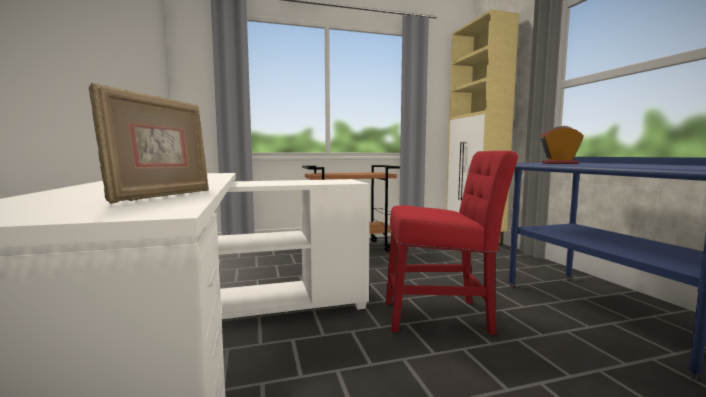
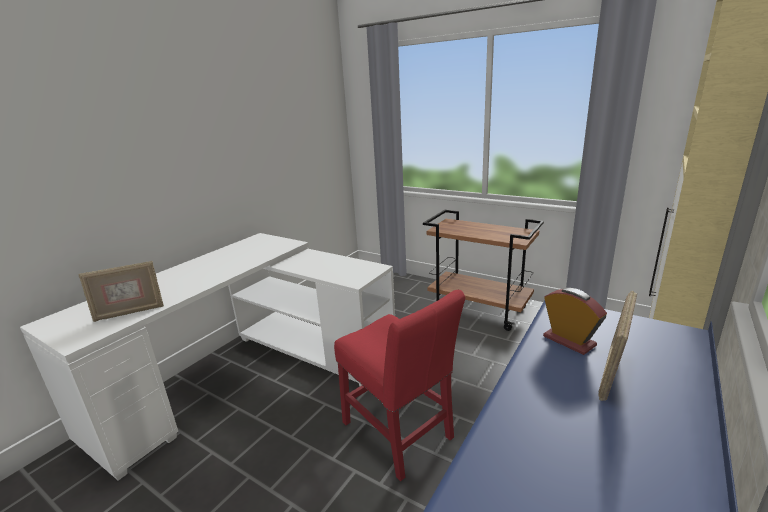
camera: 50 degrees right, 15 degrees up
none -> picture frame [599,291,637,401]

